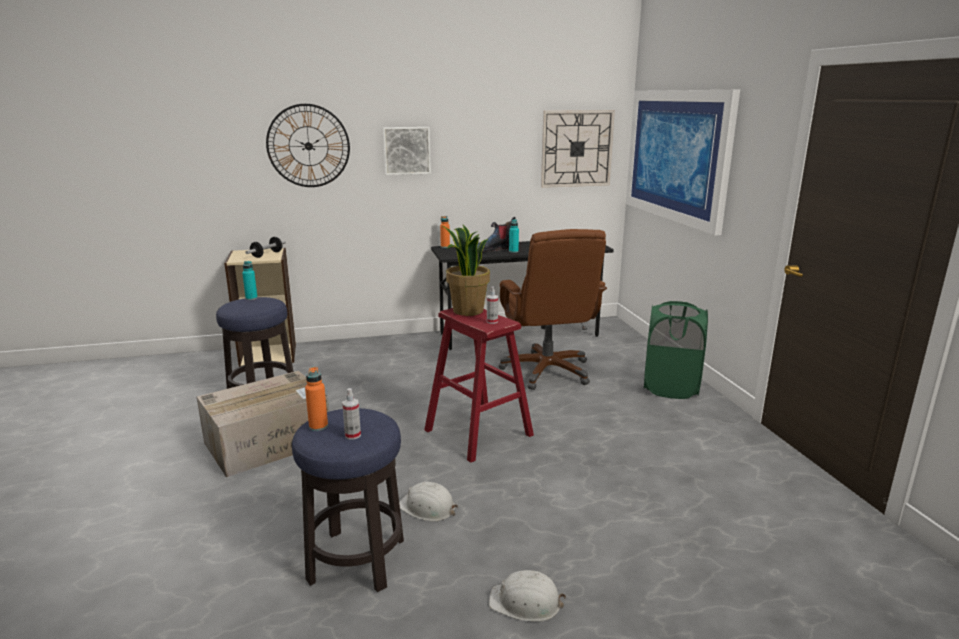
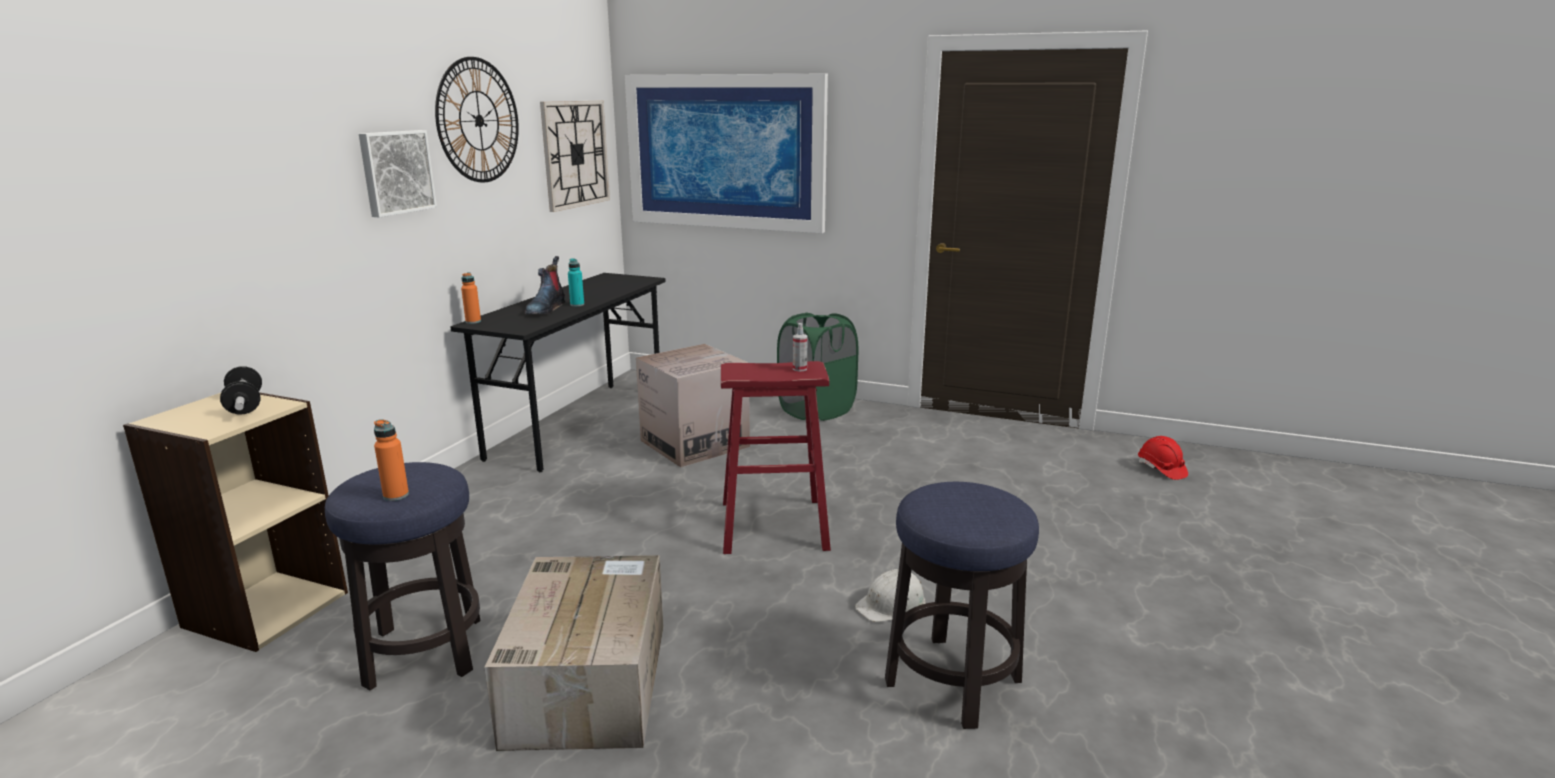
camera: 55 degrees left, 0 degrees up
turquoise bottle [242,261,258,300] -> none
wall clock [266,104,350,187] -> wall clock moved to [435,57,519,183]
orange bottle [305,367,328,431] -> orange bottle moved to [374,419,409,501]
spray bottle [342,388,361,439] -> none
potted plant [442,225,490,316] -> none
white hard hat [489,570,566,622] -> none
brown office chair [499,229,607,390] -> cardboard box [636,344,750,467]
none -> red hard hat [1138,436,1188,480]

